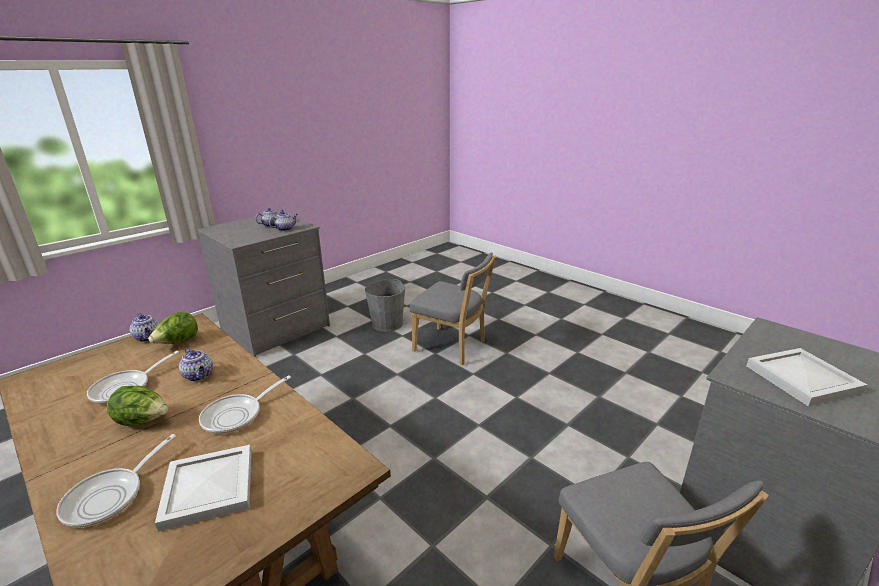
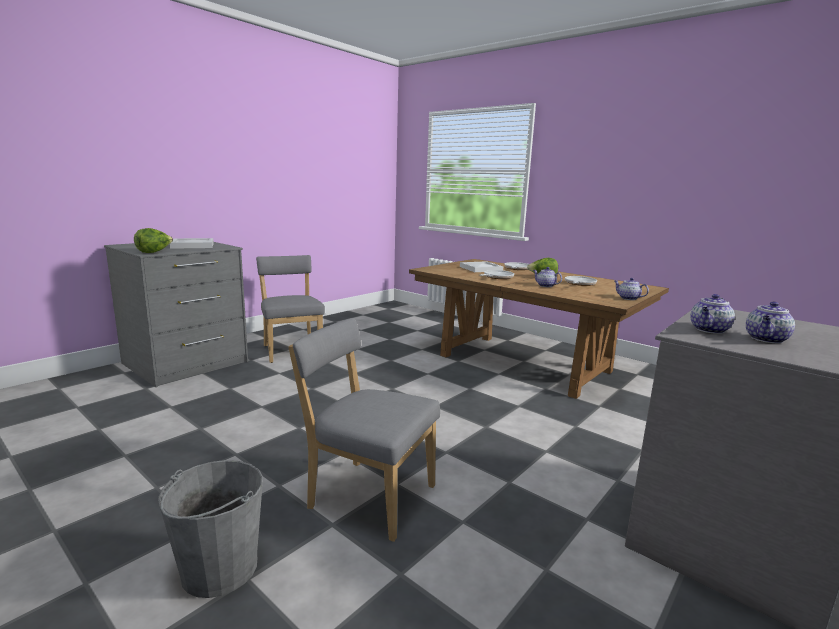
camera: 175 degrees right, 10 degrees down
lettuce [148,312,198,344] -> lettuce moved to [134,228,173,253]
grey bucket [365,279,405,332] -> grey bucket moved to [158,460,263,598]

